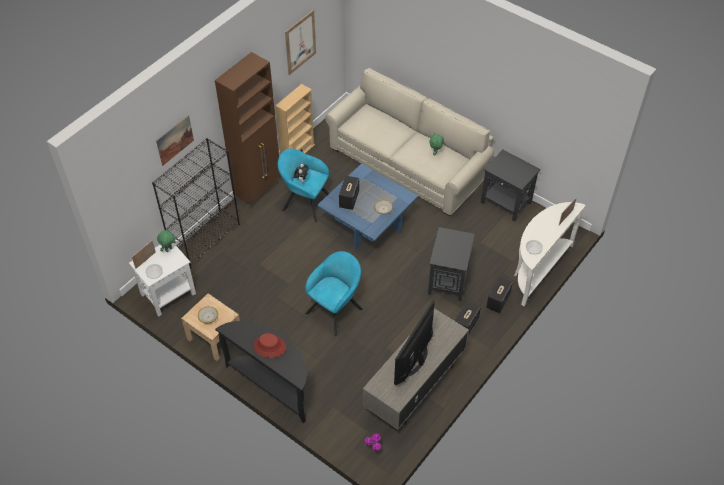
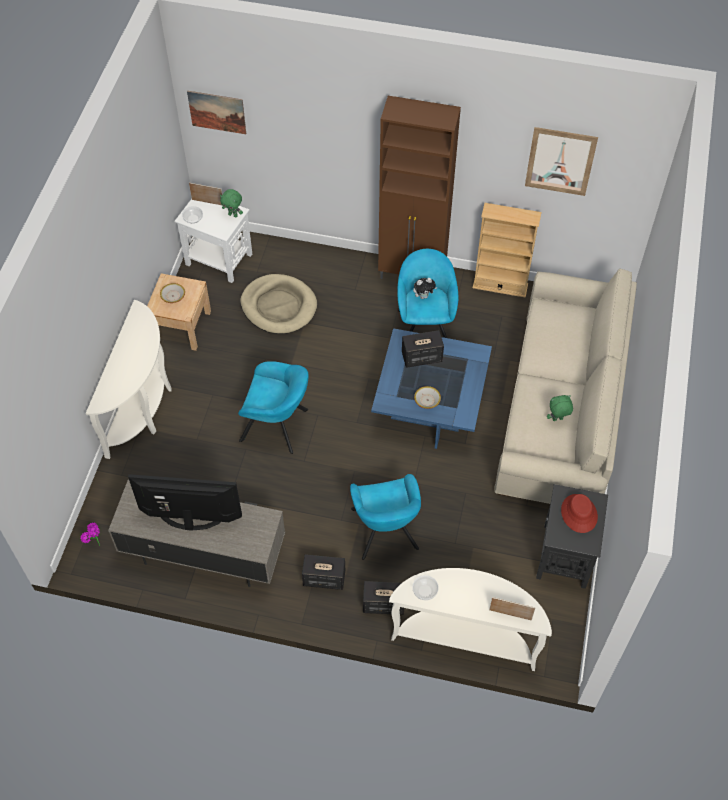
camera: 65 degrees right, 5 degrees up
black bookcase [152,138,240,269] -> none
picture [156,115,194,166] -> picture moved to [187,91,246,134]
black console table [215,321,307,423] -> white console table [86,300,171,459]
red hat [254,333,286,358] -> red hat moved to [561,494,598,533]
black side table [428,227,475,301] -> turquoise armchair [350,474,421,560]
none -> beige dog bed [240,274,317,334]

